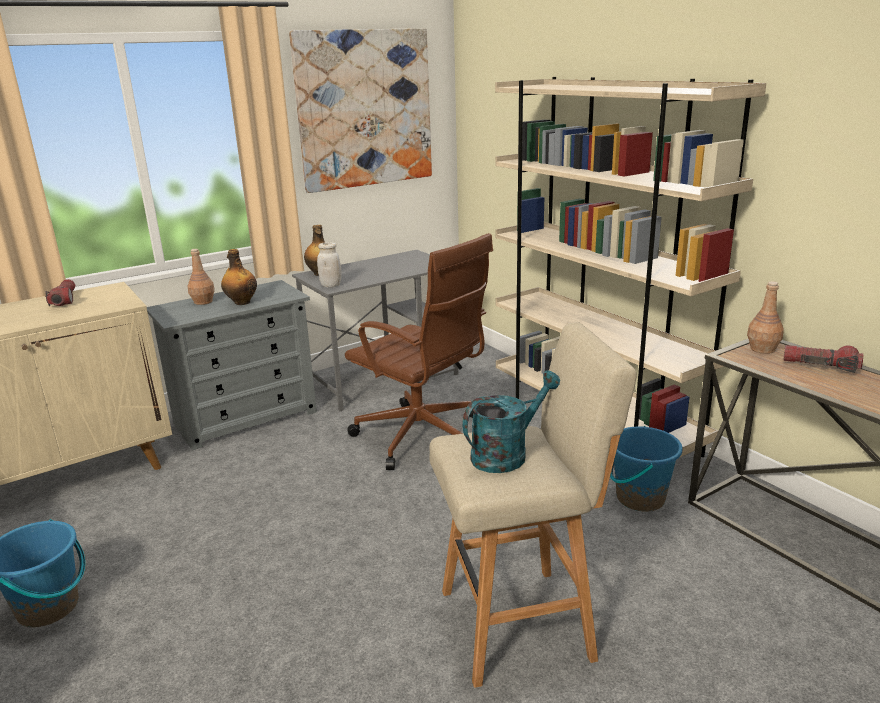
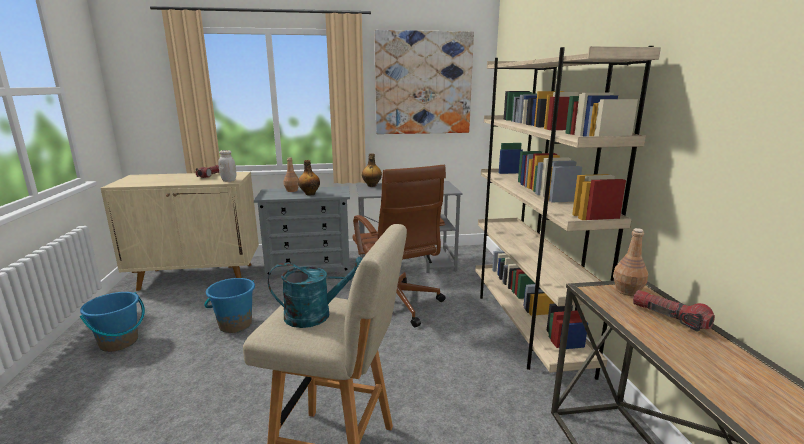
camera: 25 degrees right, 5 degrees down
white jar [317,242,342,287] -> white jar moved to [218,150,236,182]
blue bucket [610,426,683,512] -> blue bucket moved to [204,278,255,333]

